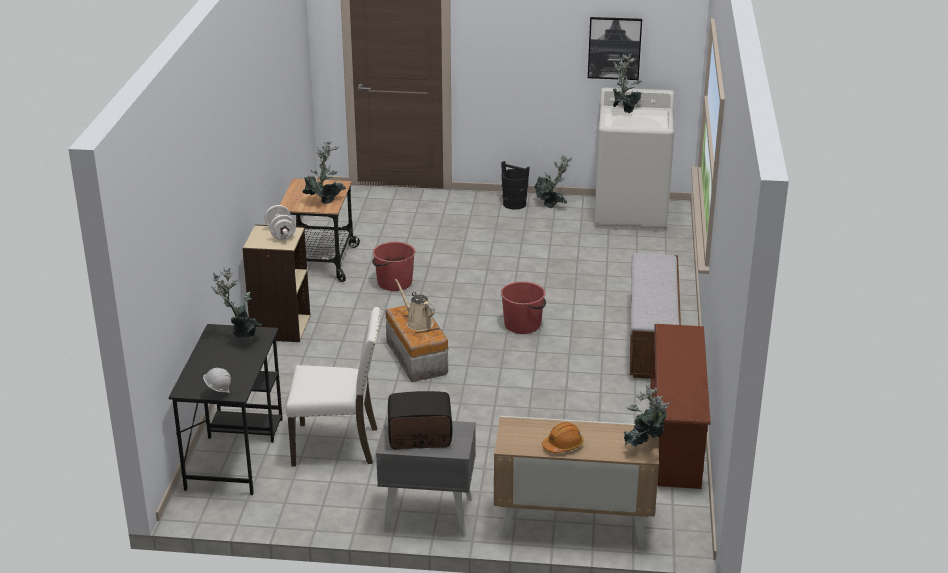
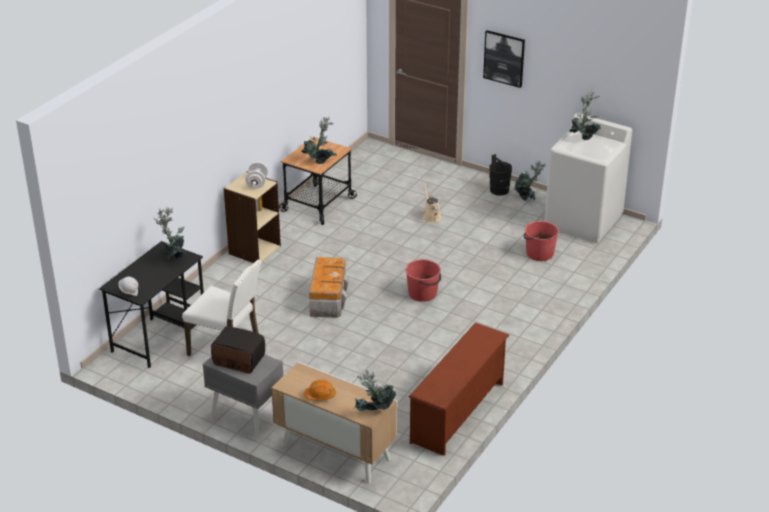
camera: 25 degrees right, 5 degrees up
red bucket [372,242,415,291] -> red bucket moved to [524,221,559,261]
beige watering can [395,279,435,331] -> beige watering can moved to [423,183,441,223]
picture [588,17,642,80] -> picture moved to [483,30,525,88]
bench [630,253,681,379] -> none

